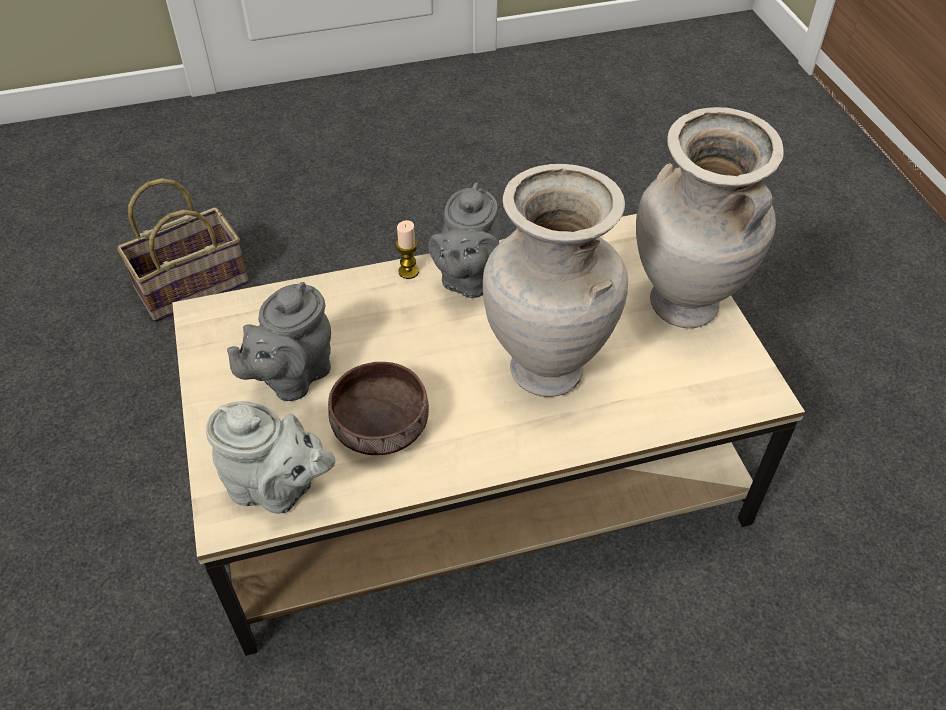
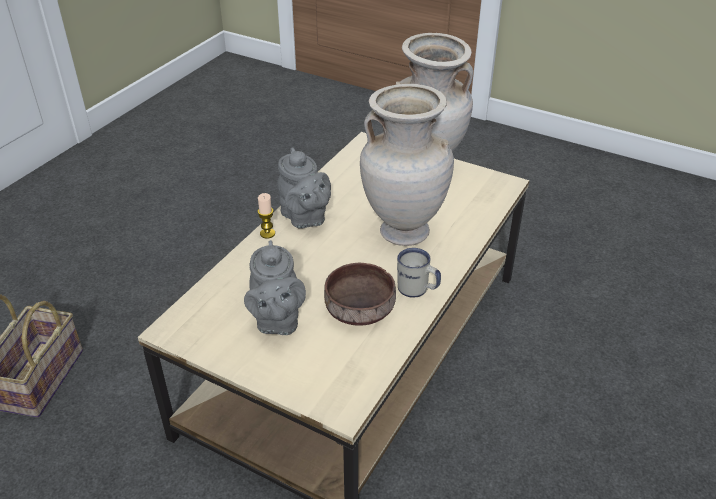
camera: 45 degrees left, 10 degrees down
grey teapot [206,401,335,514] -> none
none -> white mug [397,248,441,298]

